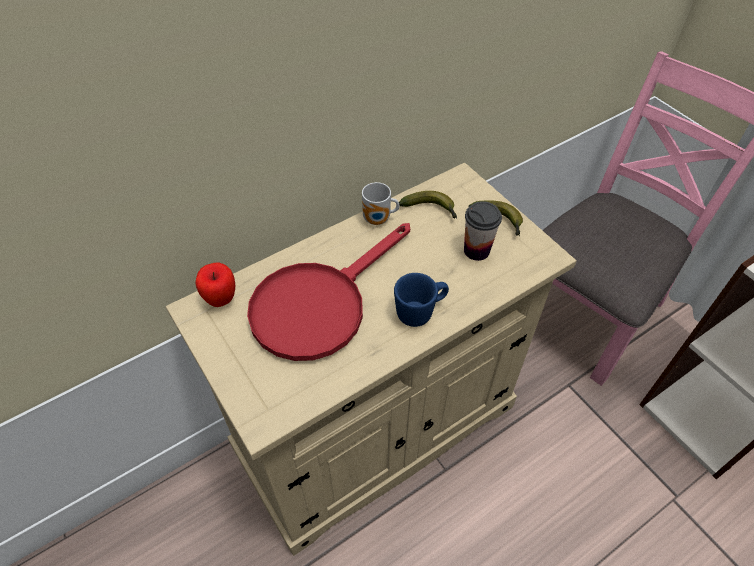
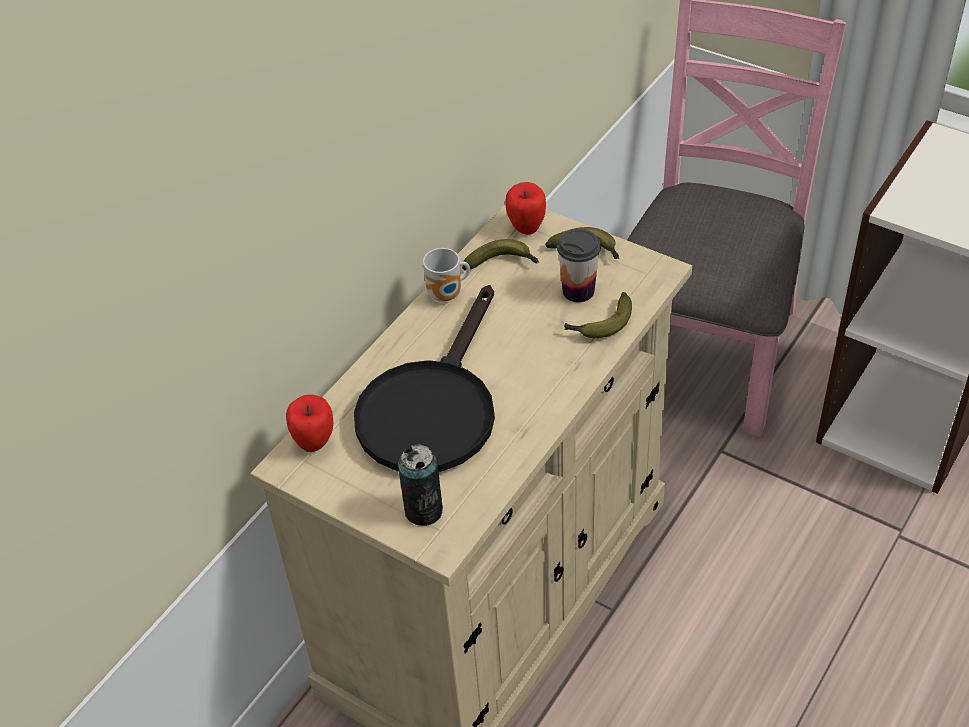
camera: 20 degrees left, 5 degrees down
red frying pan [247,223,410,361] -> black frying pan [354,285,495,472]
blue mug [394,273,449,327] -> none
none -> can [398,444,443,526]
none -> apple [505,182,546,235]
none -> banana [564,292,632,338]

